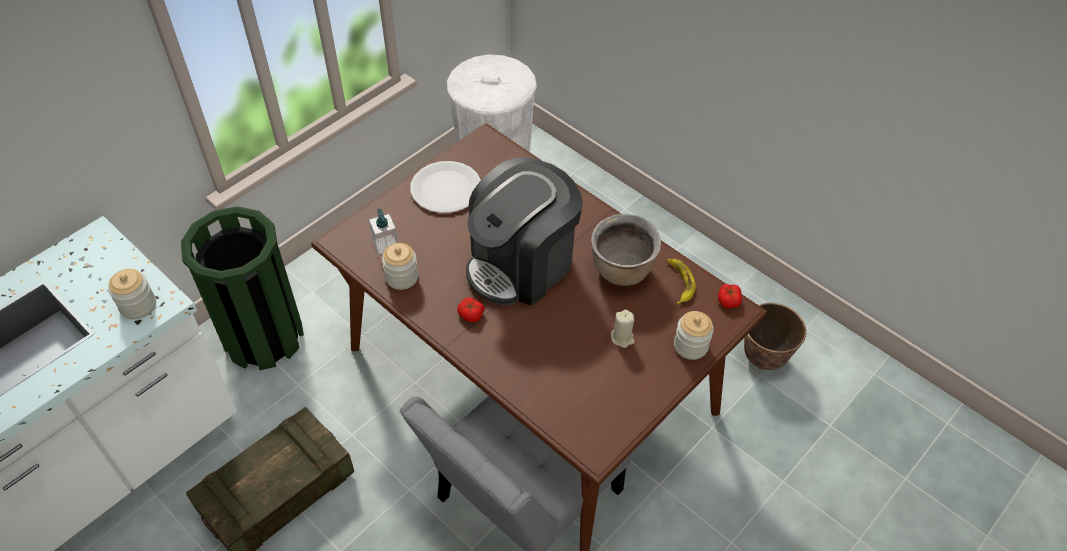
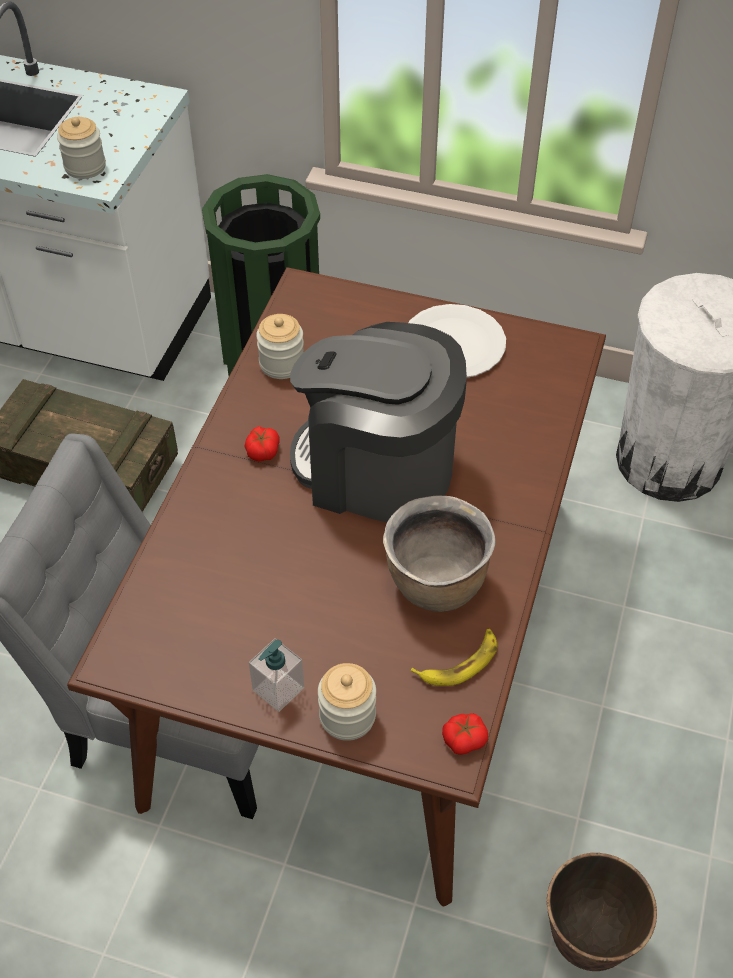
camera: 65 degrees right, 0 degrees up
soap dispenser [369,209,398,255] -> soap dispenser moved to [249,638,304,712]
beige candle [611,310,635,348] -> none

